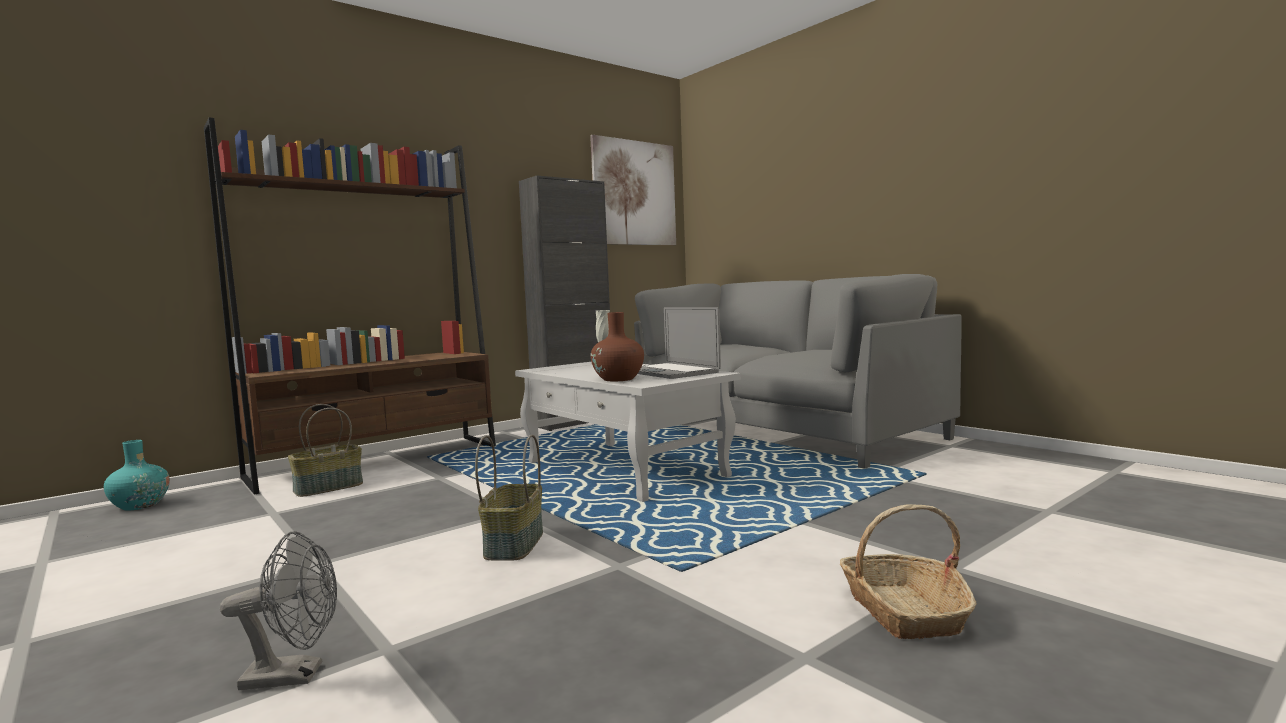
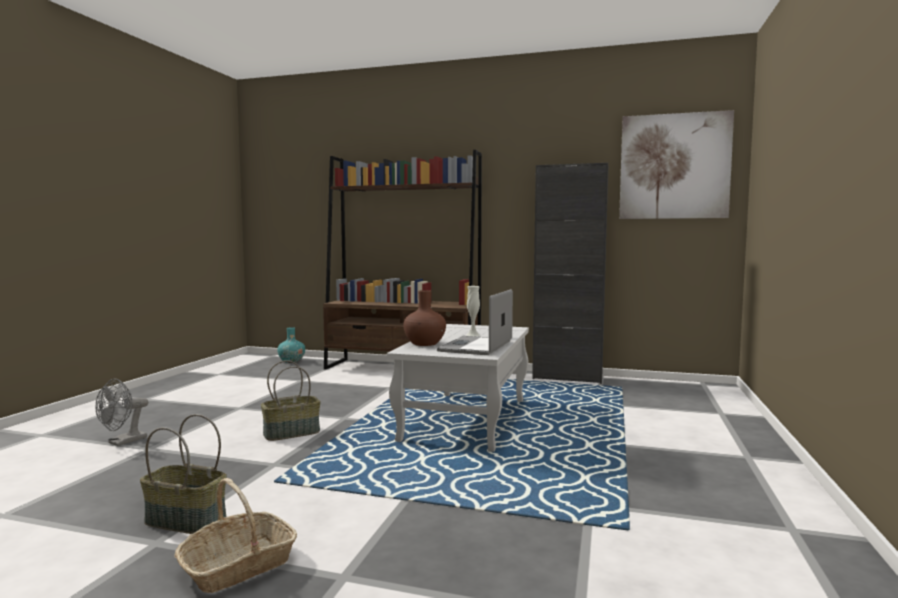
camera: 55 degrees right, 0 degrees up
grey fan [220,531,337,690] -> grey fan turned 75 degrees clockwise [95,379,148,446]
basket [288,404,363,497] -> basket moved to [140,414,227,534]
grey sofa [634,274,961,469] -> none

